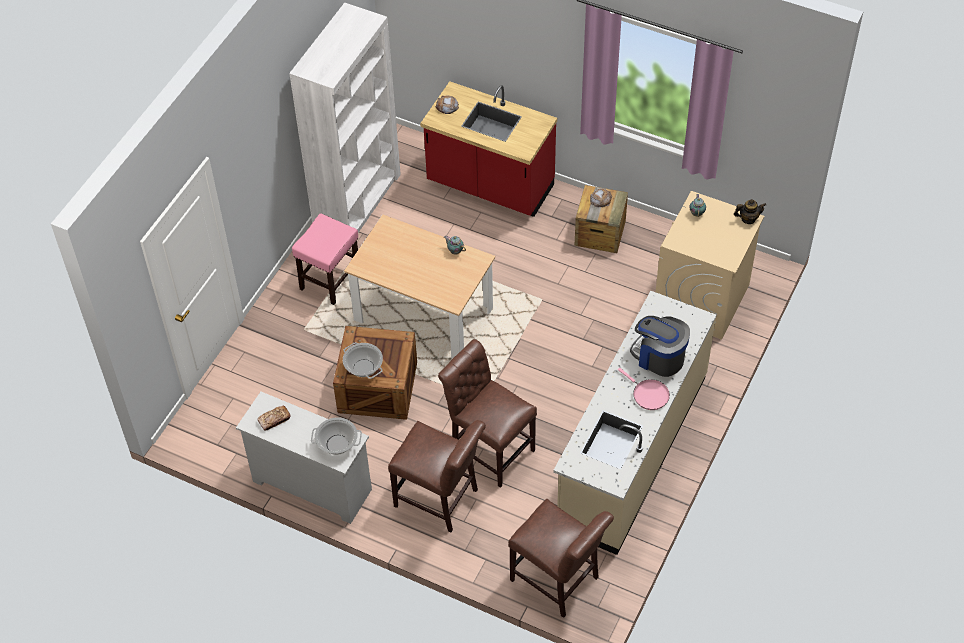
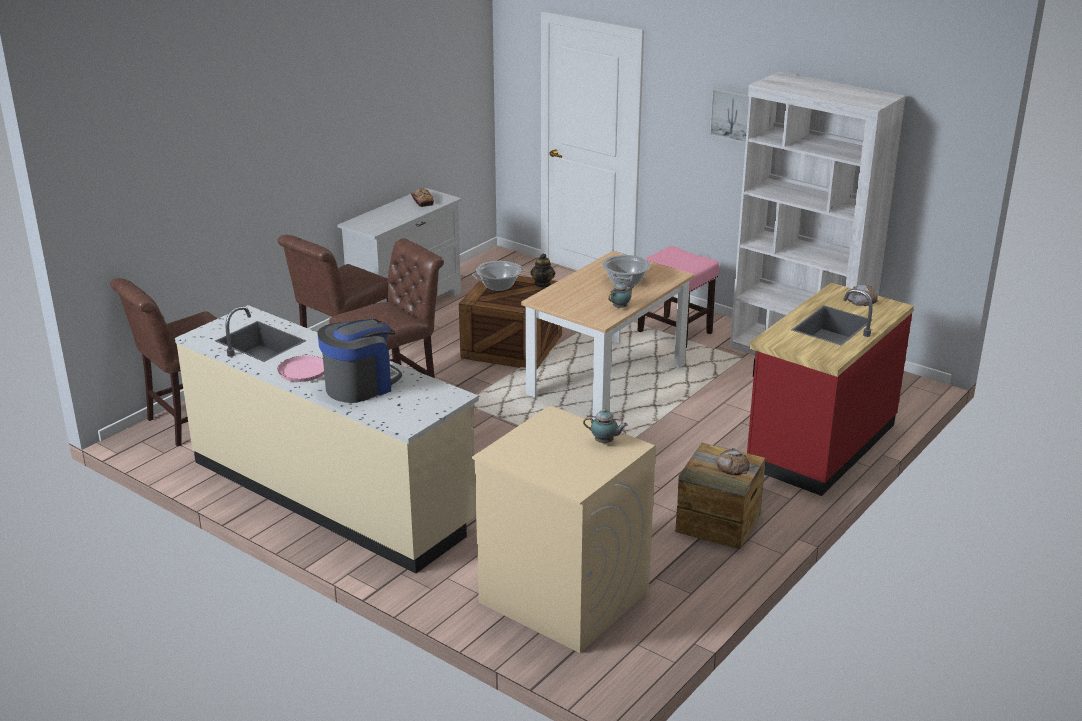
camera: 100 degrees right, 25 degrees down
cooking pot [311,417,362,455] -> cooking pot moved to [602,255,651,287]
teapot [734,199,766,224] -> teapot moved to [530,254,555,287]
none -> picture [710,88,749,143]

